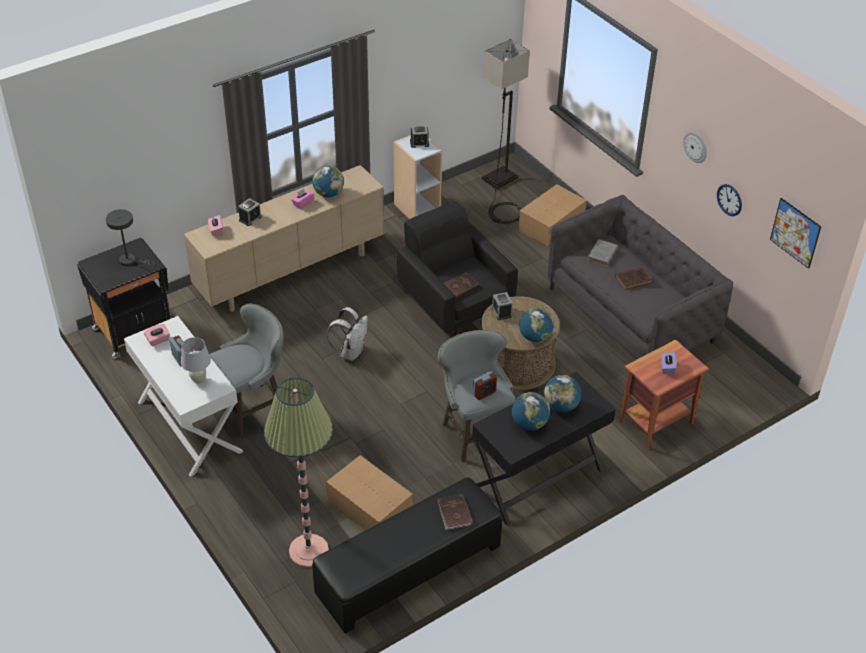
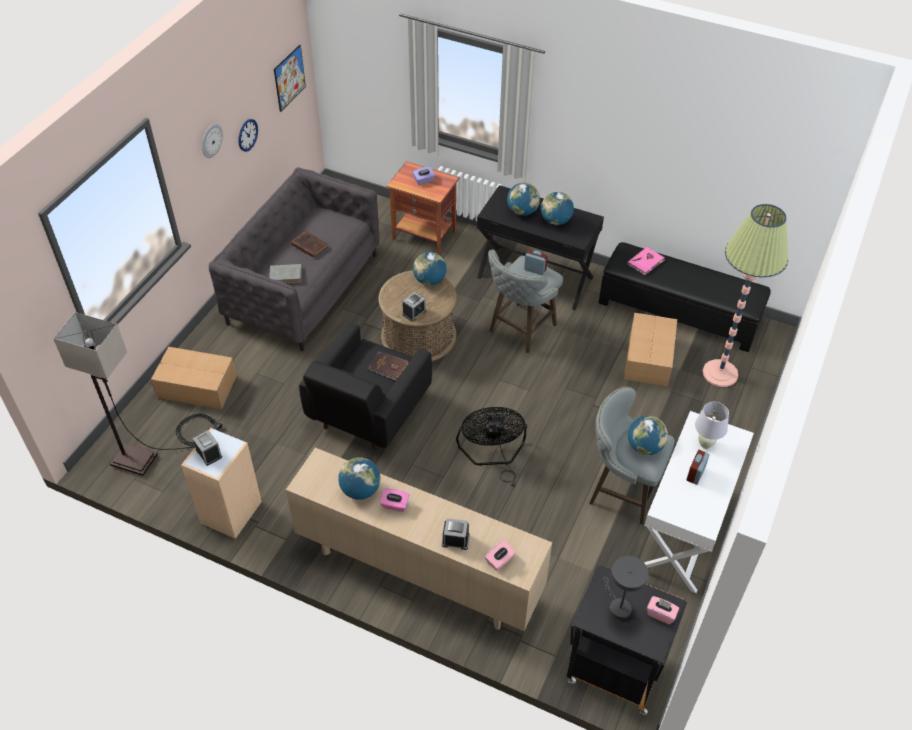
camera: 120 degrees left, 5 degrees up
pink tissue box [144,324,170,346] -> pink tissue box moved to [647,596,679,625]
white backpack [327,307,368,361] -> black fan [456,407,527,486]
brown book [437,494,473,530] -> pink book [628,247,665,275]
none -> globe [628,416,668,455]

